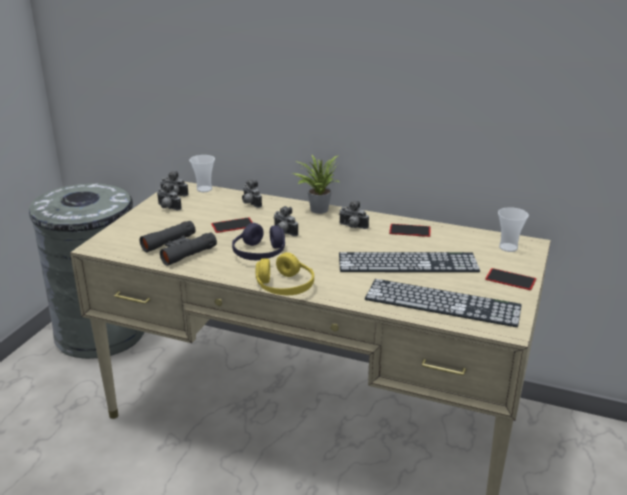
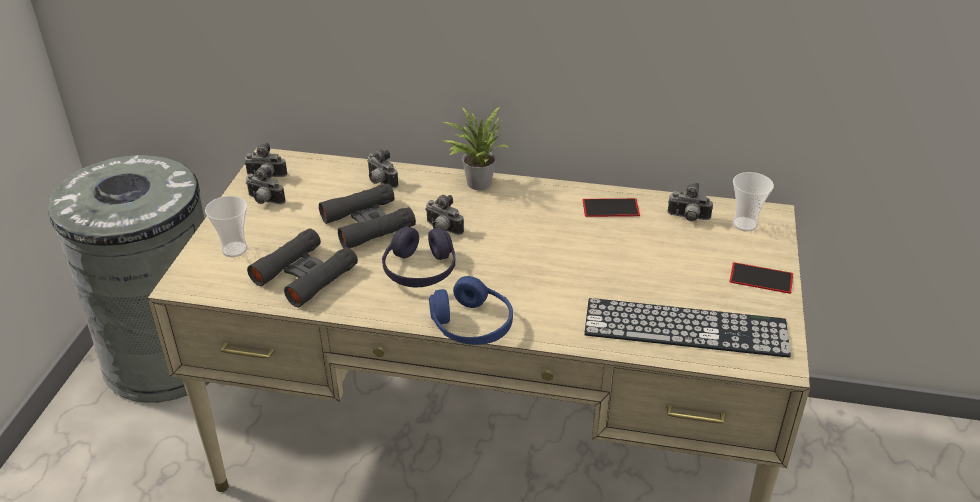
camera: 10 degrees left, 10 degrees up
cup [189,155,215,192] -> cup moved to [205,196,247,257]
phone [211,217,253,233] -> black binoculars [319,184,416,248]
yellow headphones [256,252,314,295] -> blue headphones [429,276,513,345]
camera [339,201,369,229] -> camera moved to [668,183,713,221]
keyboard [339,252,480,272] -> none

